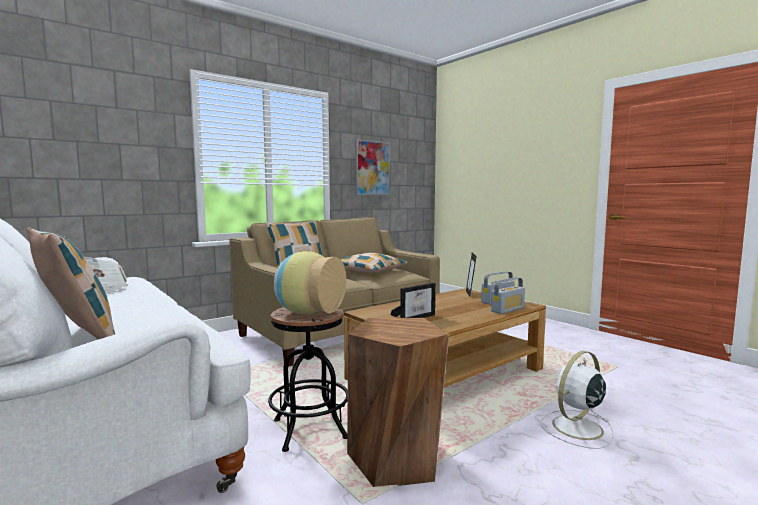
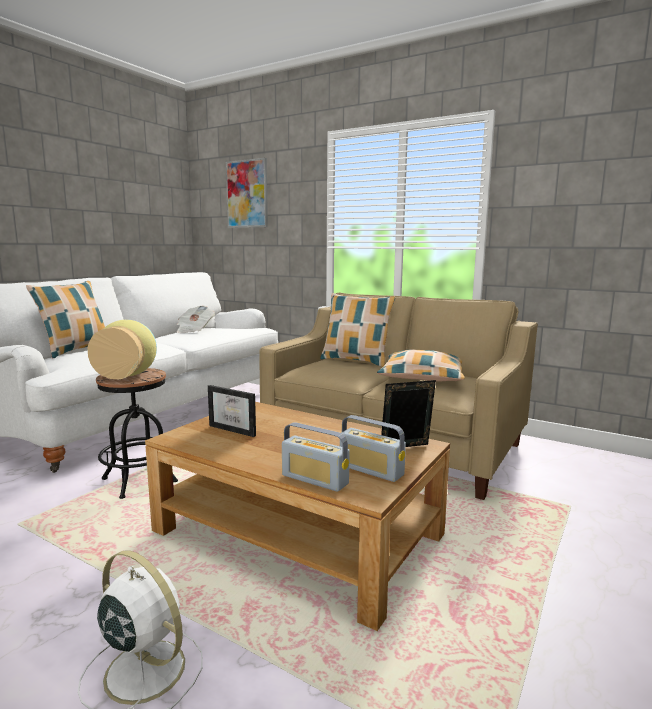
camera: 70 degrees right, 5 degrees up
brown stool [347,318,449,487] -> none
picture [355,139,390,195] -> picture moved to [226,158,268,228]

